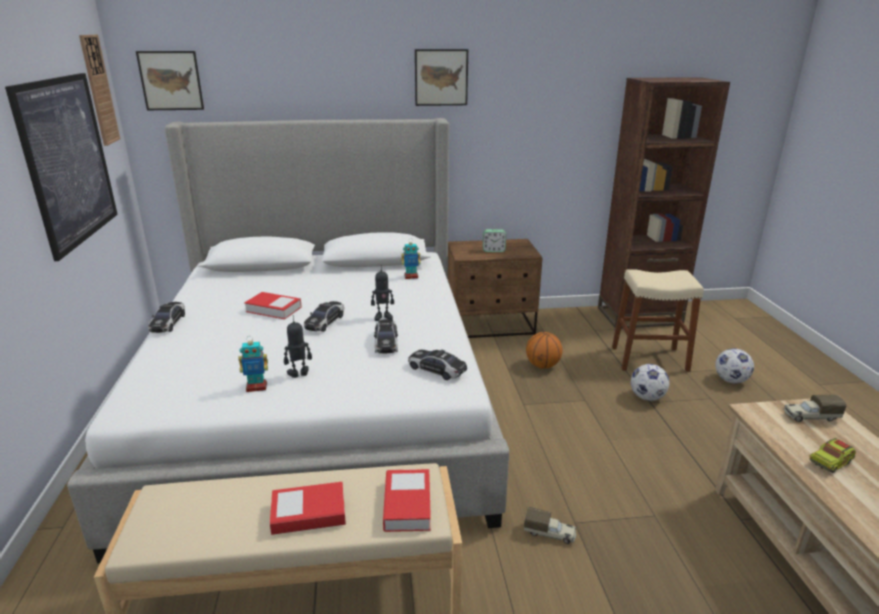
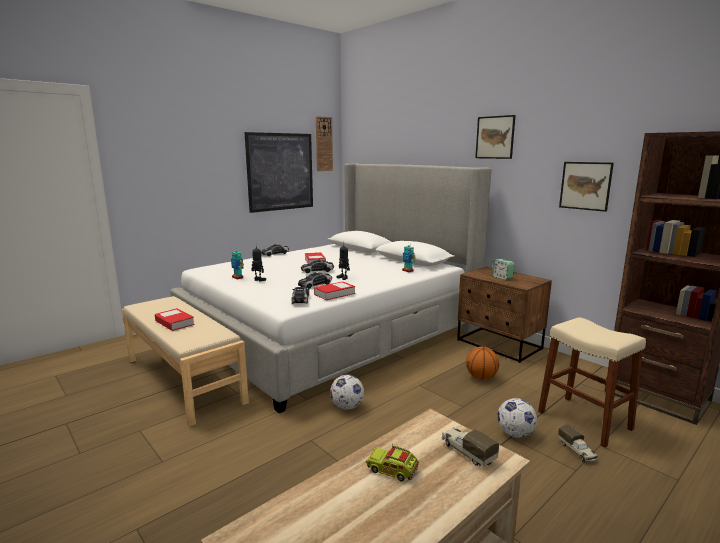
camera: 55 degrees right, 10 degrees down
picture [136,51,204,110] -> picture moved to [559,162,614,212]
book [383,469,431,532] -> book moved to [314,281,355,300]
toy truck [524,507,576,544] -> toy truck moved to [558,425,598,462]
football [715,348,754,384] -> football moved to [330,375,364,410]

